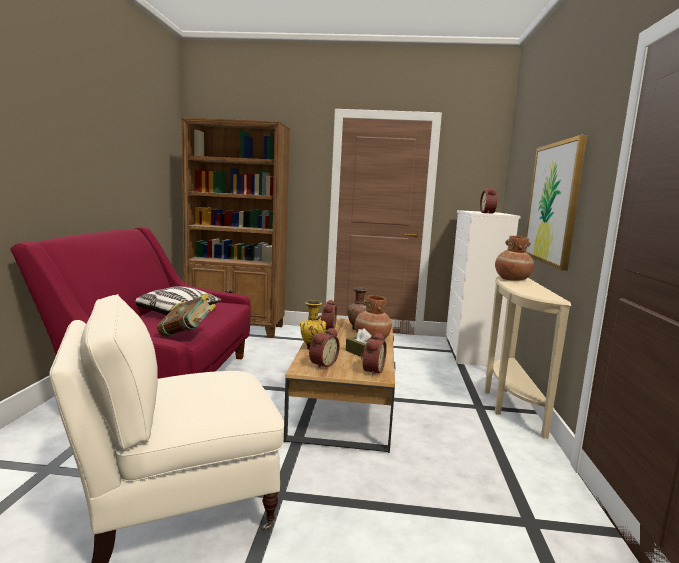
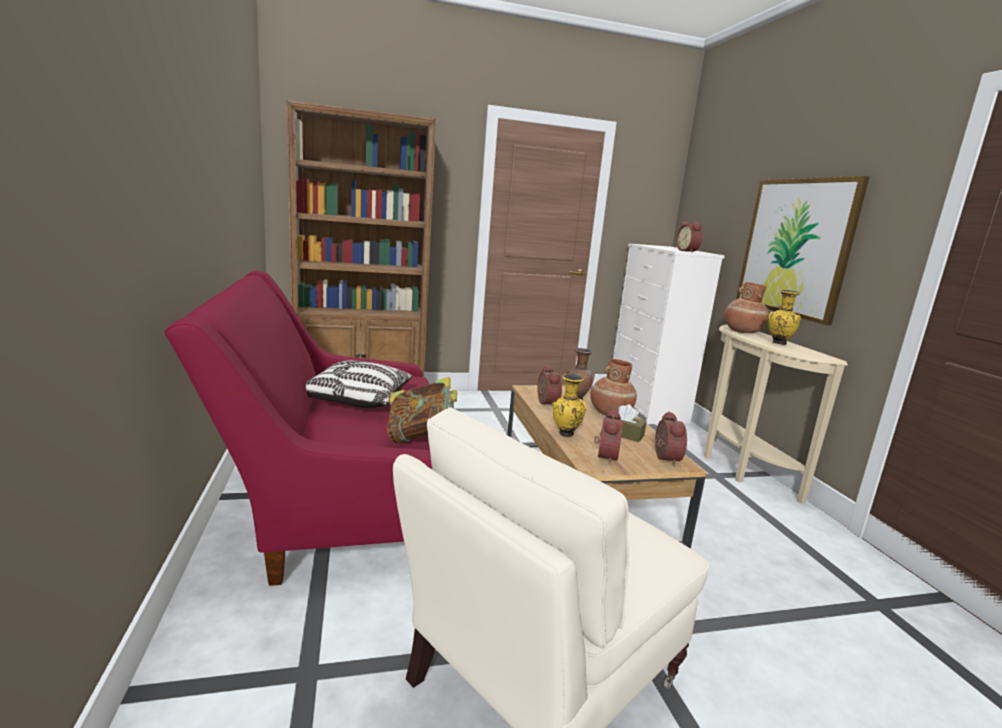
camera: 20 degrees left, 5 degrees up
none -> yellow vase [768,290,801,345]

